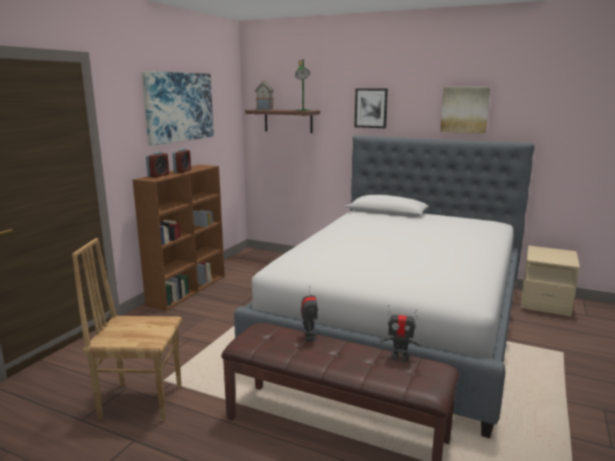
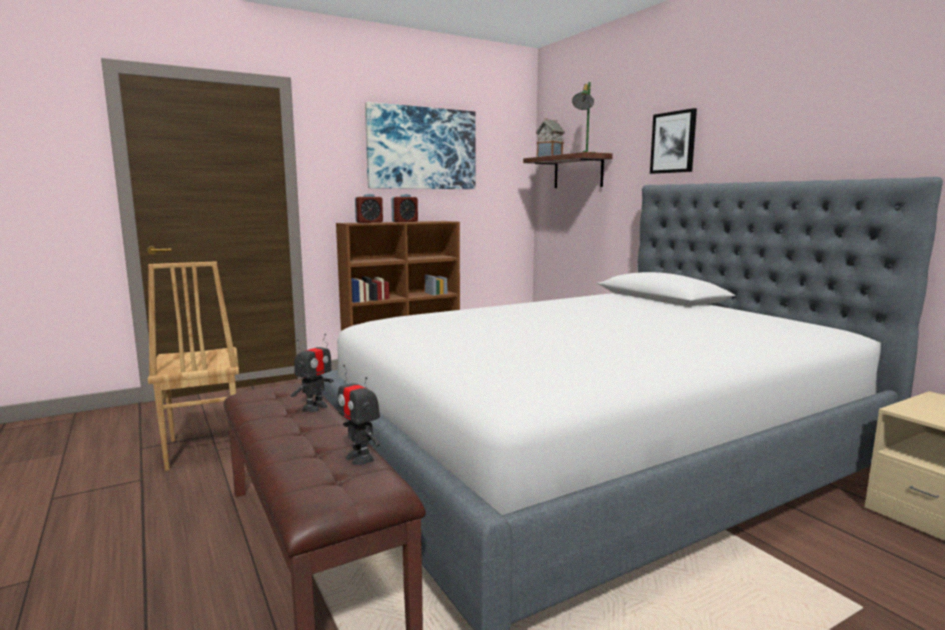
camera: 35 degrees right, 5 degrees down
brown chair [72,238,182,421] -> brown chair turned 150 degrees counterclockwise [148,261,239,471]
picture [440,87,491,133] -> none

